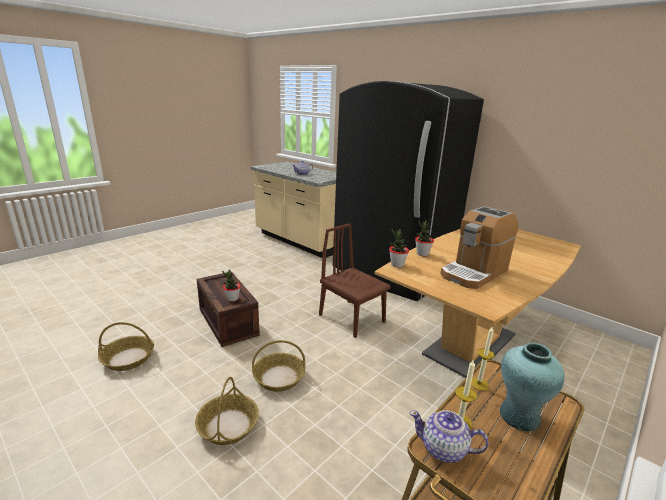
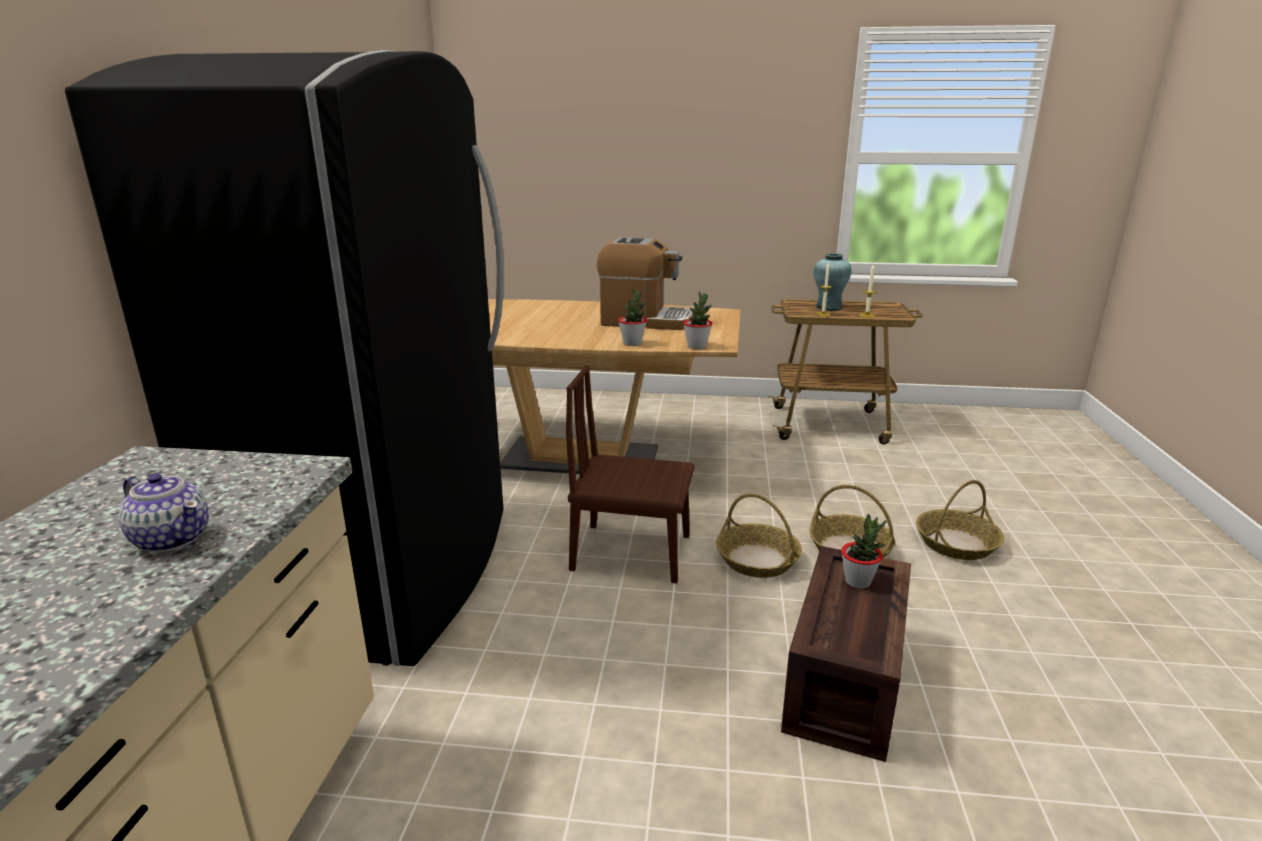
camera: 125 degrees left, 0 degrees up
basket [98,322,154,371] -> basket moved to [716,493,802,578]
brown chair [319,223,391,338] -> brown chair turned 90 degrees clockwise [566,365,695,584]
teapot [409,410,489,463] -> none

